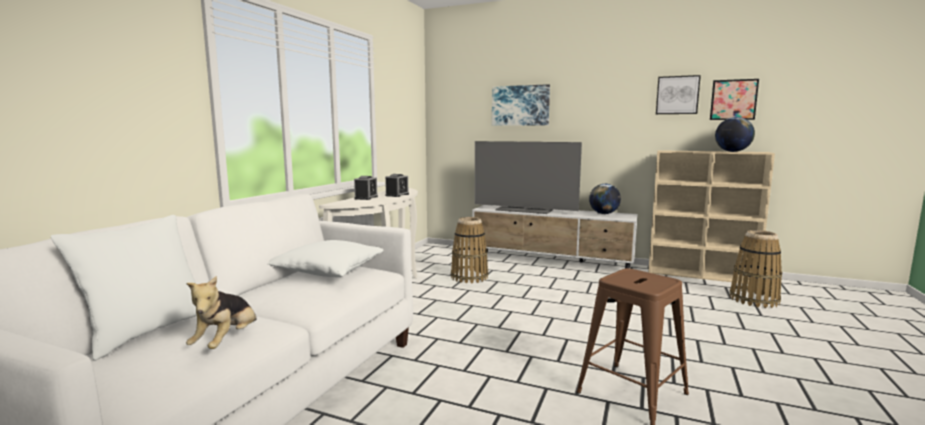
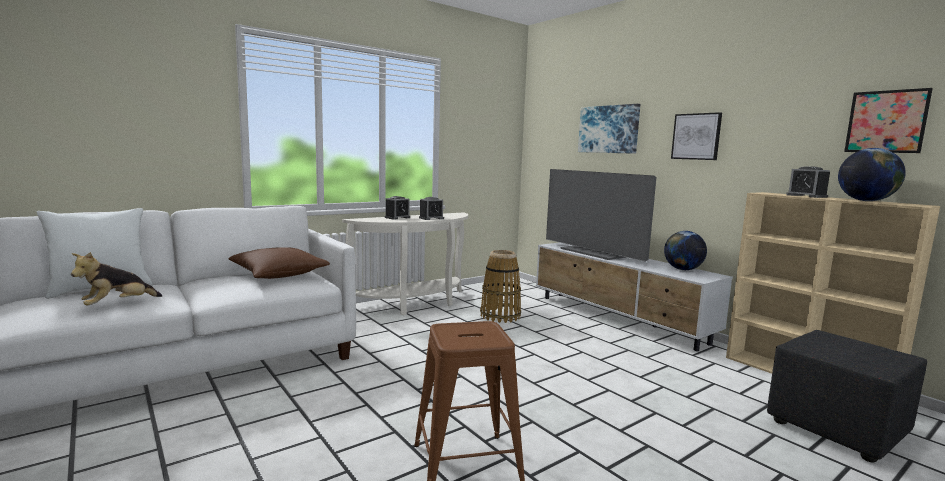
camera: 30 degrees right, 0 degrees up
white pillow [268,240,384,277] -> brown pillow [229,247,330,279]
picture [656,75,701,114] -> picture moved to [671,112,722,160]
basket [730,230,782,308] -> black ottoman [767,330,927,462]
none -> alarm clock [786,166,830,198]

